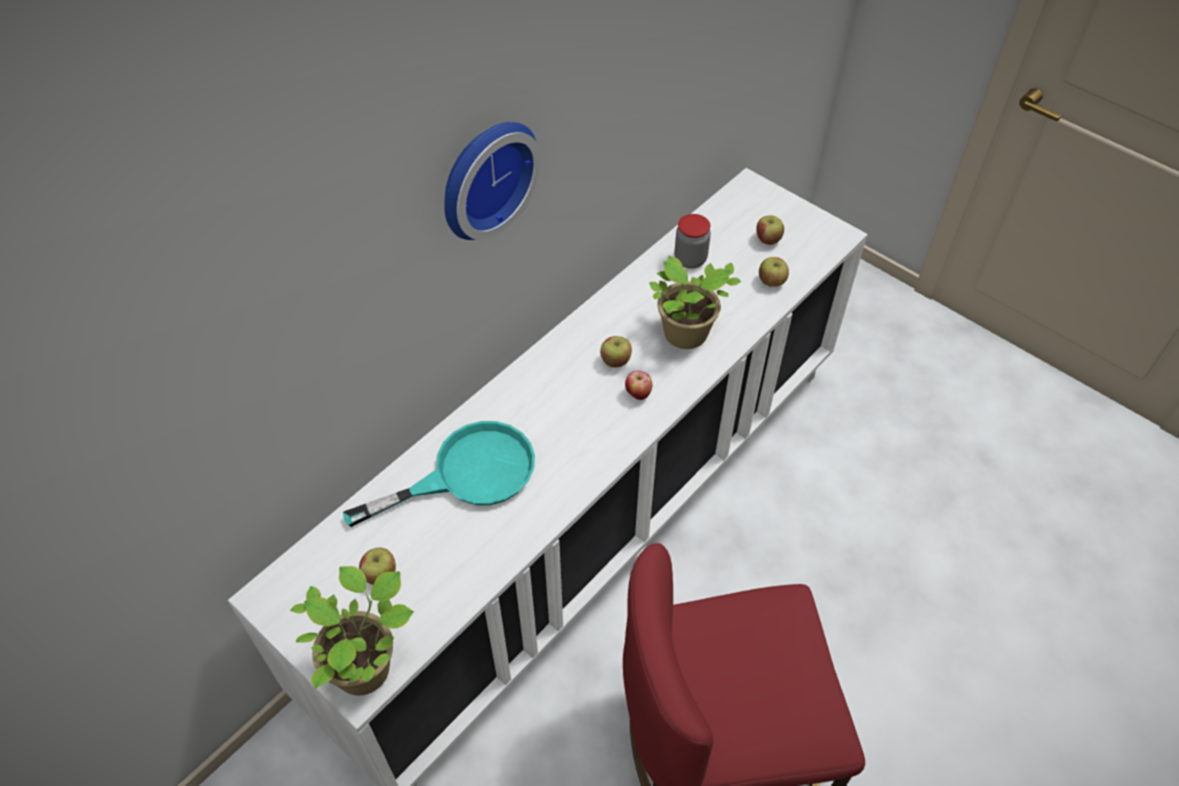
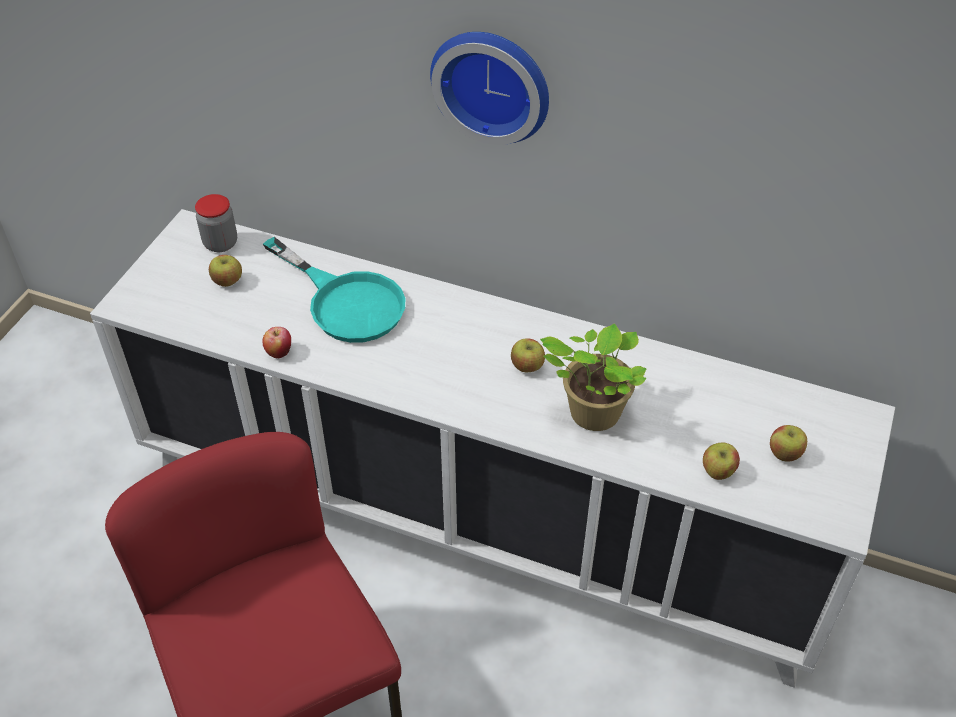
camera: 70 degrees right, 5 degrees down
potted plant [290,566,414,696] -> none
apple [625,370,652,400] -> apple moved to [262,327,291,359]
jar [674,214,711,269] -> jar moved to [195,194,237,252]

